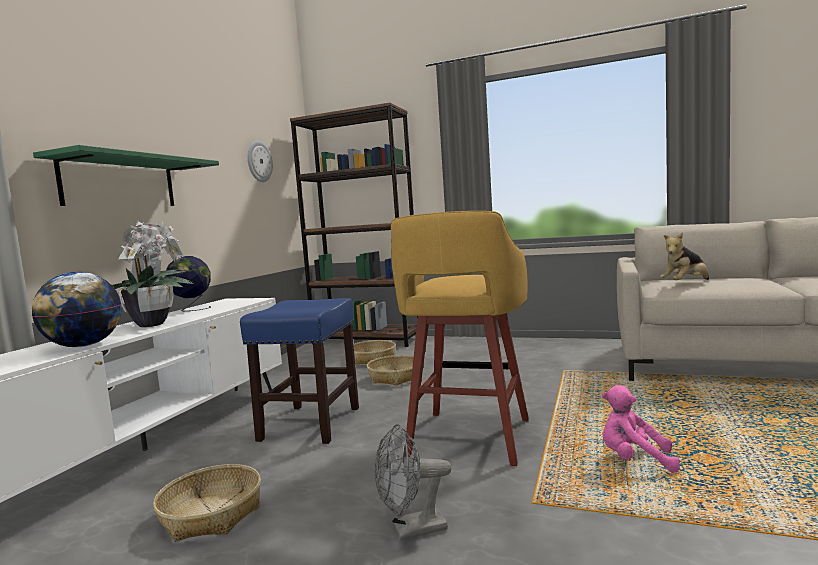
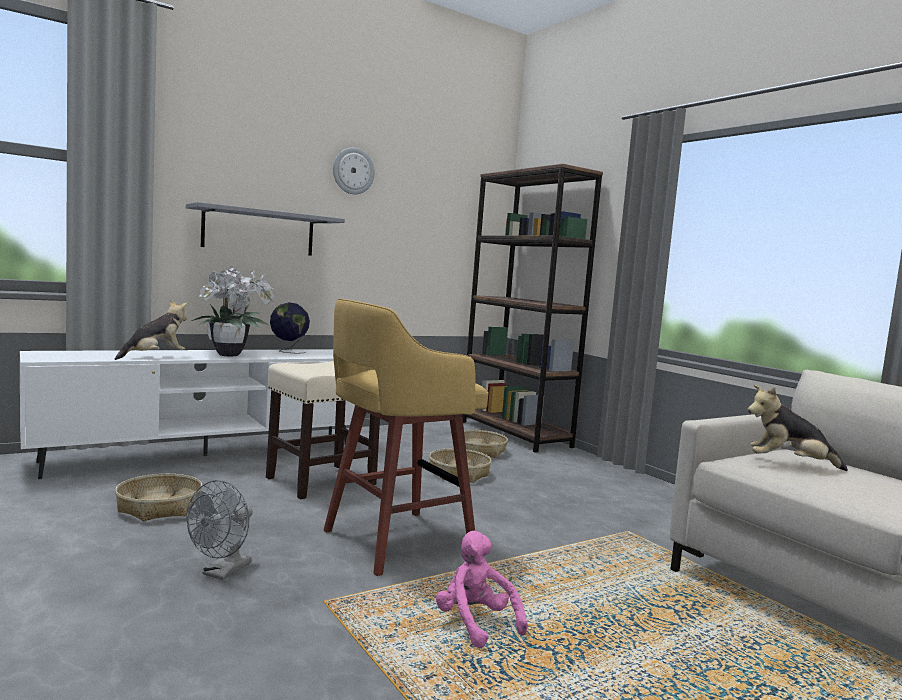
camera: 35 degrees right, 0 degrees up
globe [32,272,122,347] -> plush toy [115,300,187,360]
green shelf [33,145,219,206] -> grey shelf [186,202,345,256]
blue stool [240,298,359,444] -> beige stool [266,361,380,499]
wall clock [247,141,273,182] -> wall clock moved to [333,148,375,195]
grey fan [375,424,451,540] -> grey fan turned 90 degrees counterclockwise [186,480,253,580]

